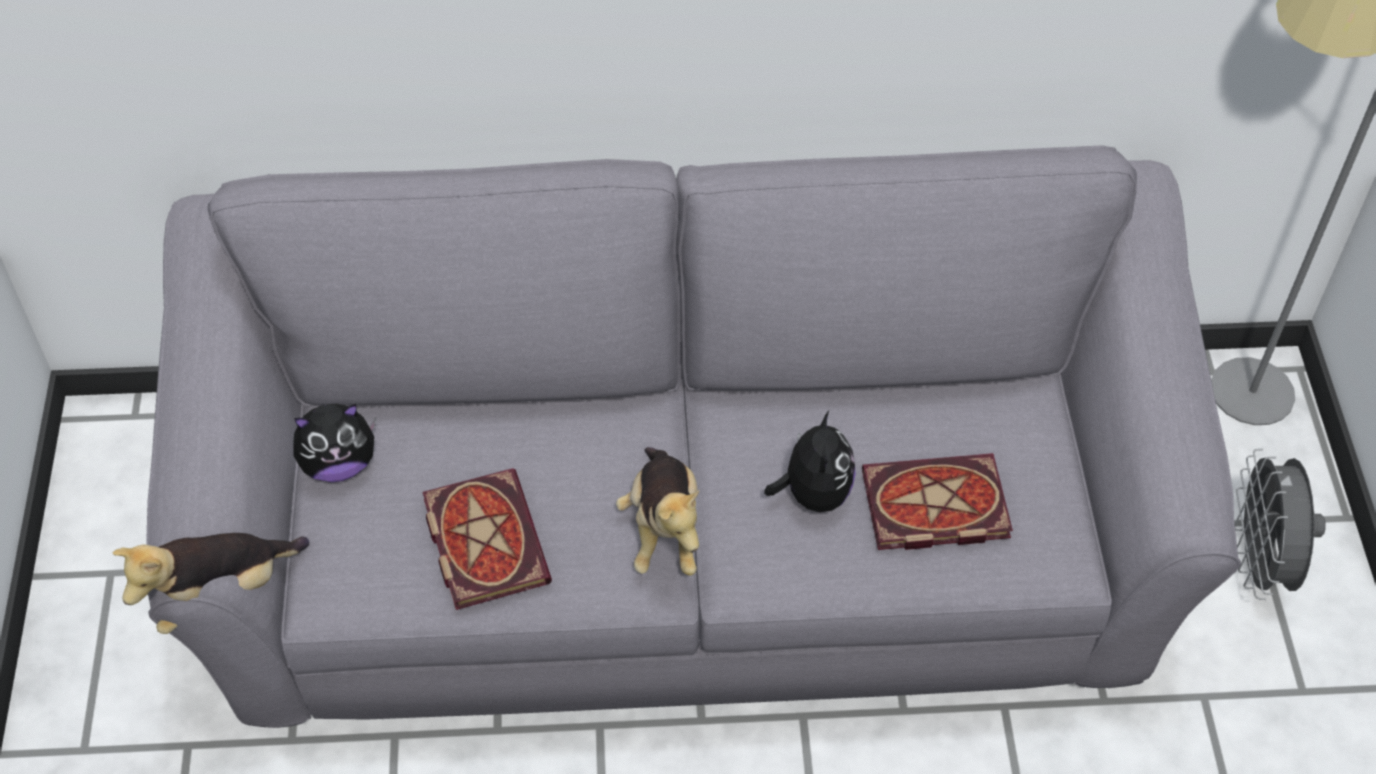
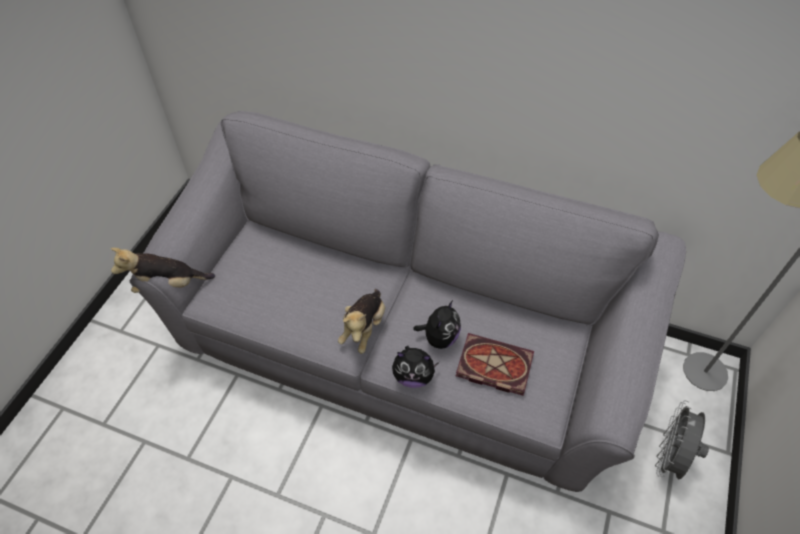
camera: 25 degrees right, 0 degrees up
plush toy [293,404,376,482] -> plush toy moved to [392,346,439,388]
book [423,468,552,610] -> none

